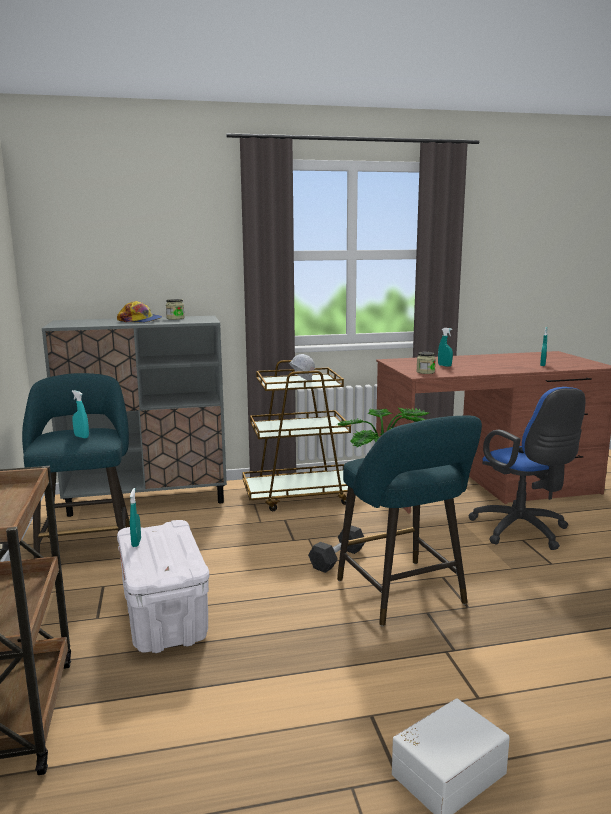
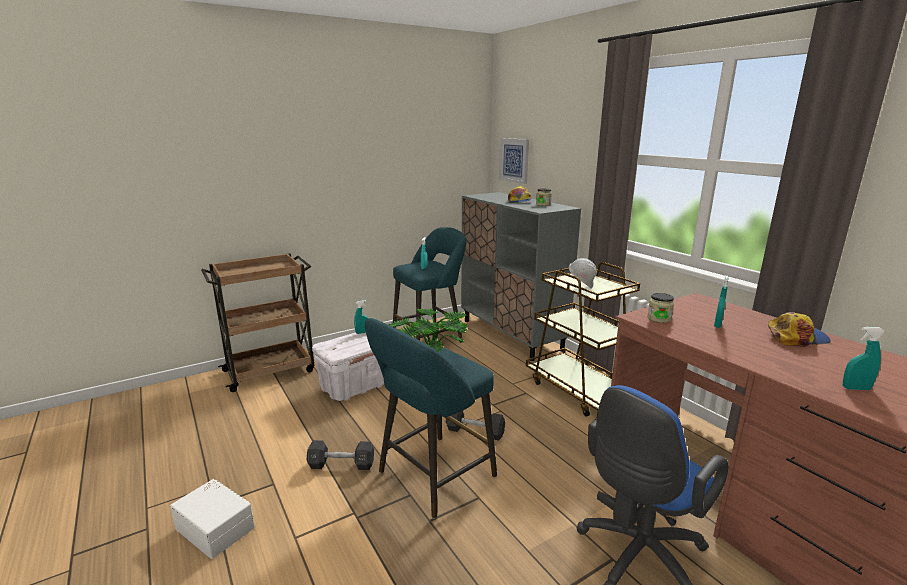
camera: 70 degrees right, 5 degrees up
none -> black dumbbell [307,440,374,470]
none -> picture [499,138,529,184]
none -> cap [768,312,831,347]

